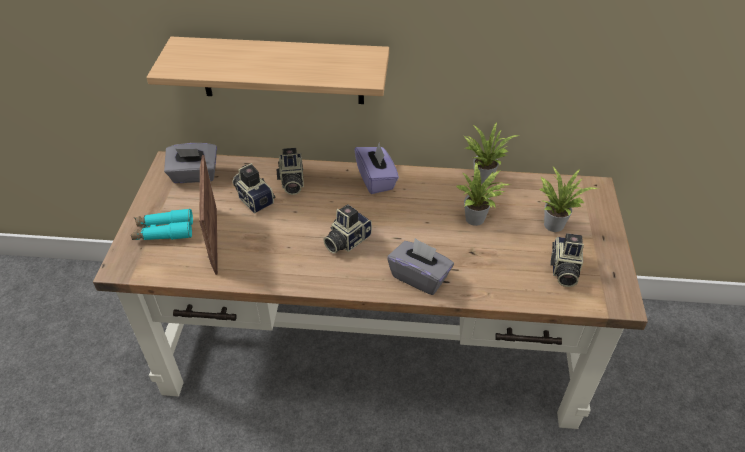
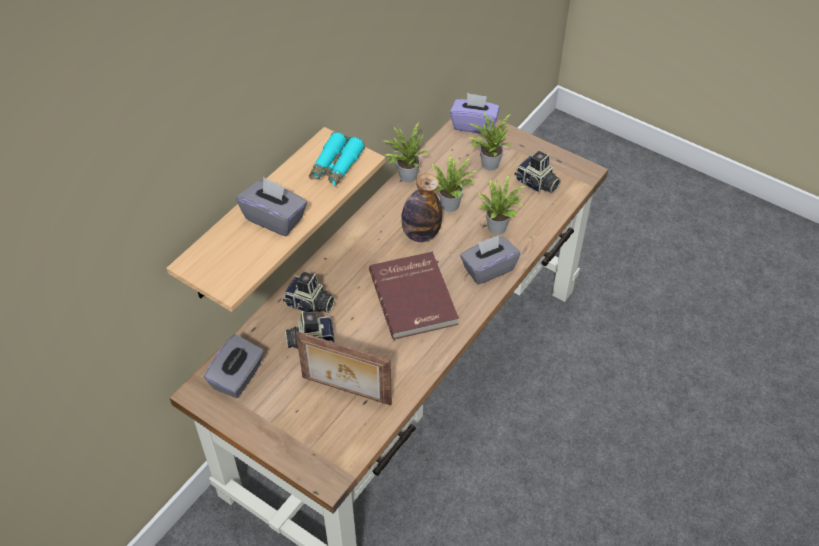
camera: 60 degrees left, 5 degrees up
turquoise binoculars [131,208,193,240] -> turquoise binoculars moved to [309,132,365,186]
camera [323,205,372,254] -> red book [369,252,459,340]
purple tissue box [355,144,399,194] -> purple tissue box moved to [450,93,500,134]
none -> grey tissue box [236,177,307,236]
none -> bottle [401,173,442,242]
none -> potted plant [477,174,527,235]

